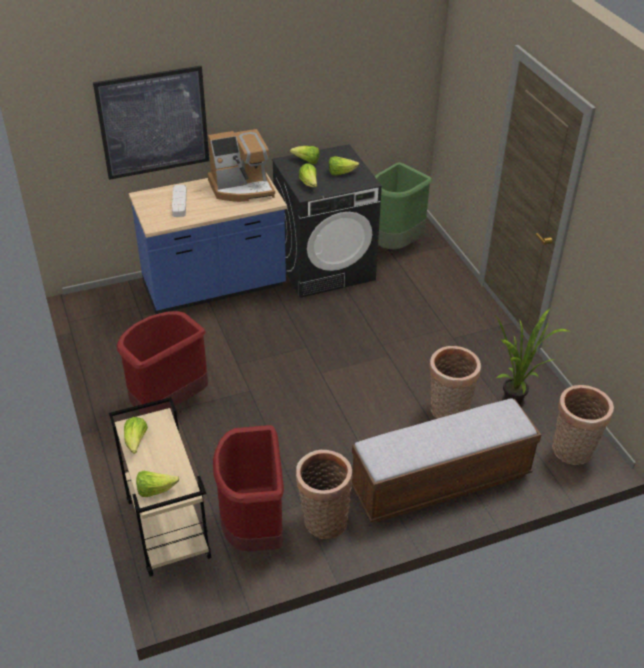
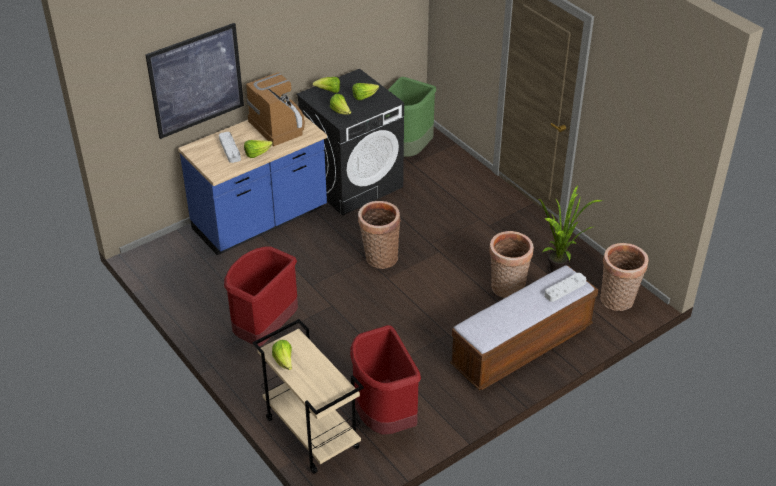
camera: 15 degrees left, 0 degrees up
lettuce [136,471,180,497] -> lettuce moved to [244,140,273,158]
coffee machine [208,129,275,202] -> coffee machine turned 90 degrees counterclockwise [246,72,305,146]
basket [296,450,353,539] -> basket moved to [358,201,401,269]
none -> grey tray [544,273,586,302]

